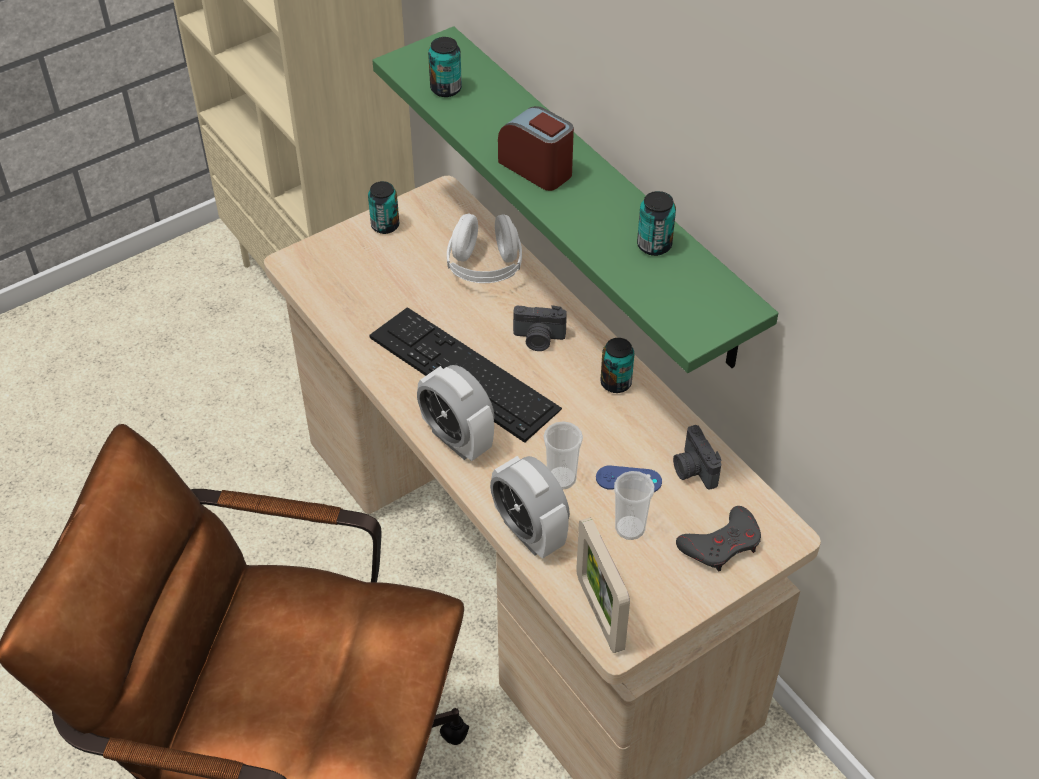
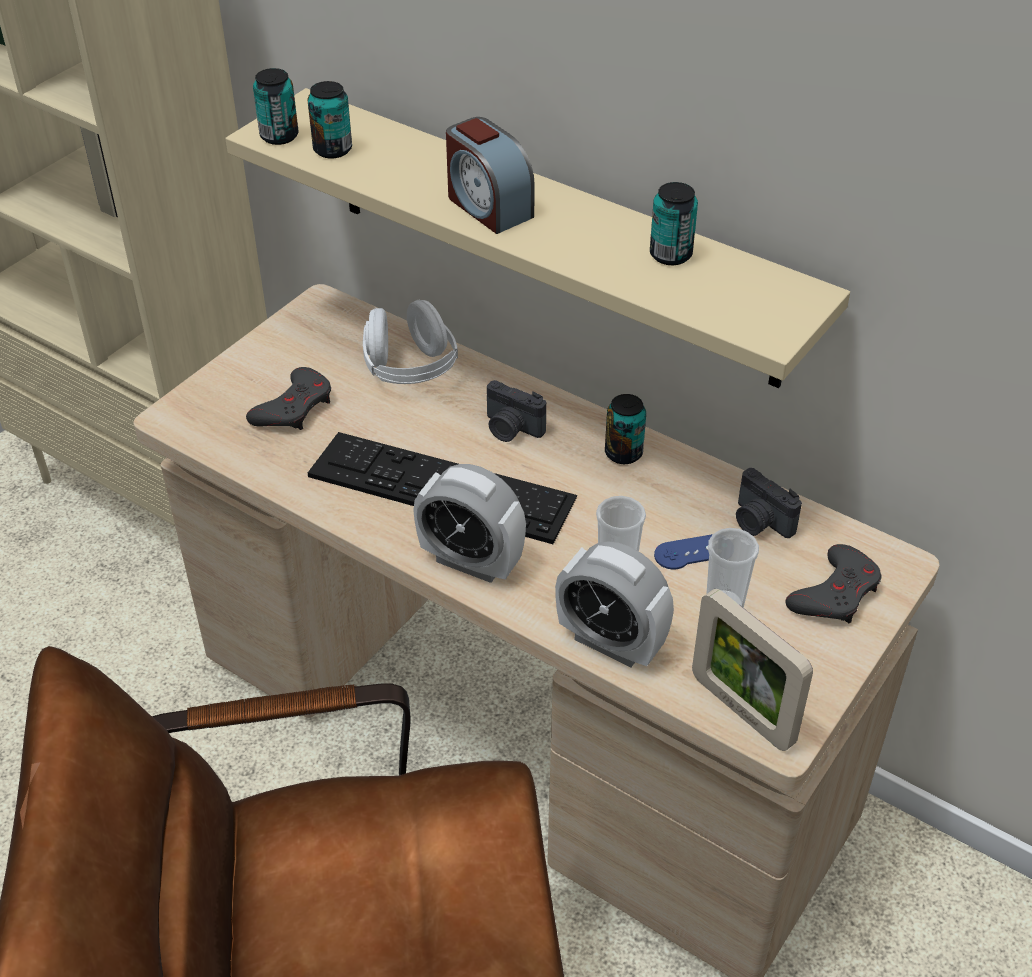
camera: 20 degrees left, 5 degrees down
can [368,181,399,234] -> can moved to [253,68,298,145]
green shelf [372,26,778,373] -> beige shelf [225,88,850,388]
alarm clock [498,106,574,191] -> alarm clock turned 150 degrees counterclockwise [446,117,535,234]
camera [513,305,567,351] -> camera turned 45 degrees clockwise [487,380,546,442]
none -> grey game controller [246,367,331,430]

